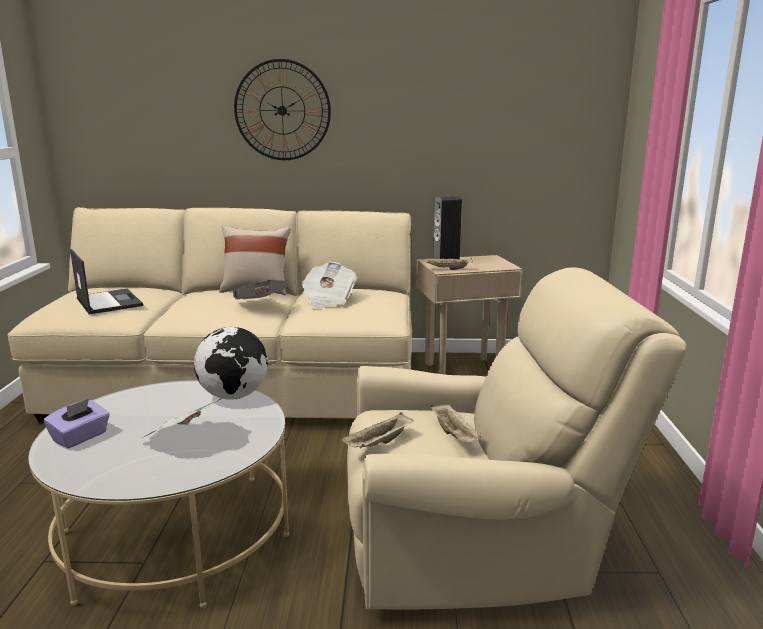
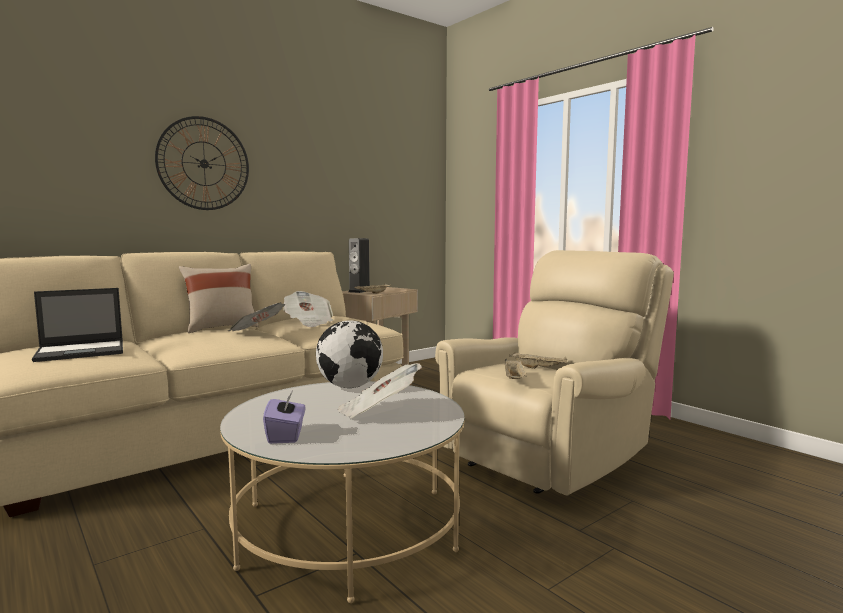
camera: 40 degrees left, 10 degrees down
laptop [70,249,143,314] -> laptop turned 135 degrees clockwise [32,288,123,362]

